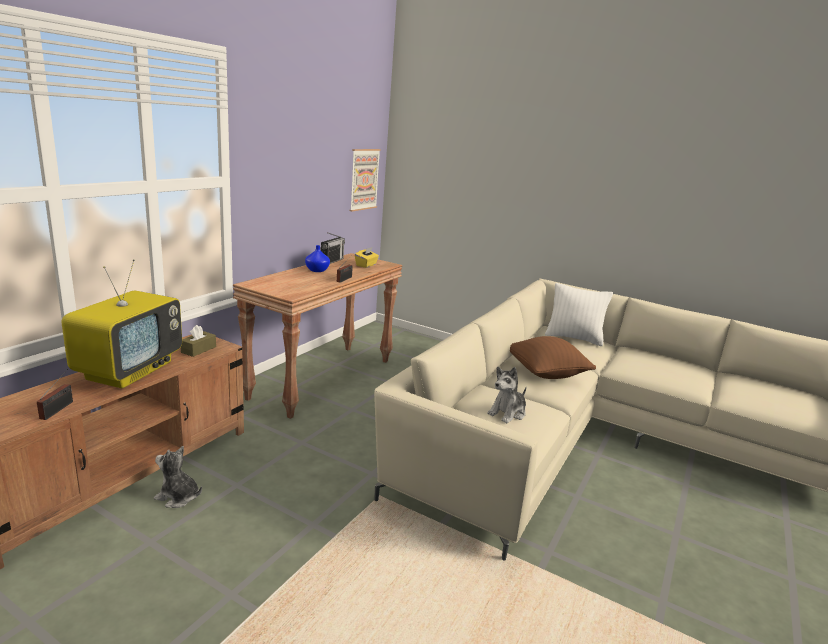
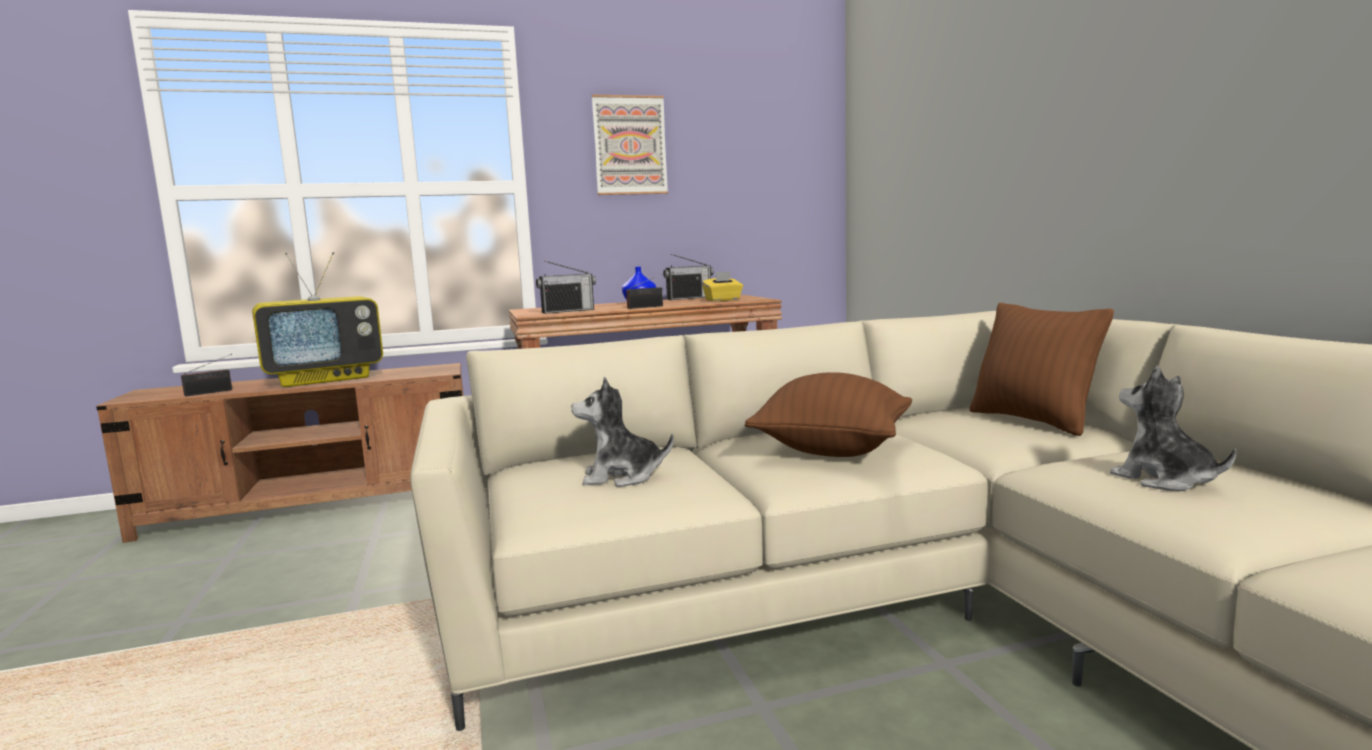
camera: 45 degrees right, 10 degrees down
plush toy [154,446,202,508] -> plush toy moved to [1110,366,1237,491]
brown tissue box [181,325,216,357] -> none
picture [350,149,381,212] -> picture moved to [592,95,668,195]
white pillow [545,283,613,346] -> brown pillow [969,303,1114,436]
none -> radio [536,260,596,314]

